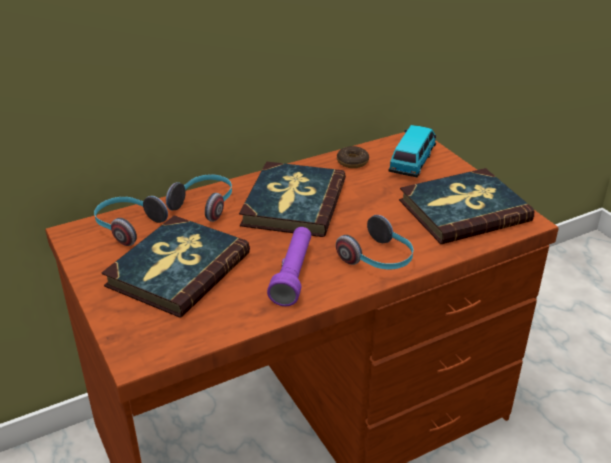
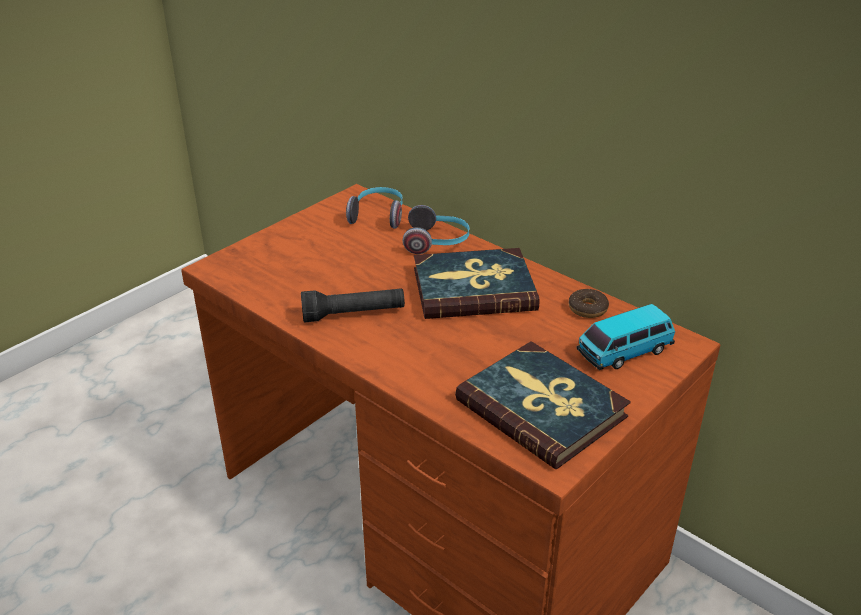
camera: 70 degrees right, 0 degrees up
book [102,215,250,318] -> none
purple flashlight [267,227,311,306] -> black flashlight [301,288,405,323]
headphones [336,215,413,269] -> none
toy car [388,125,436,177] -> toy car turned 150 degrees clockwise [577,304,675,370]

